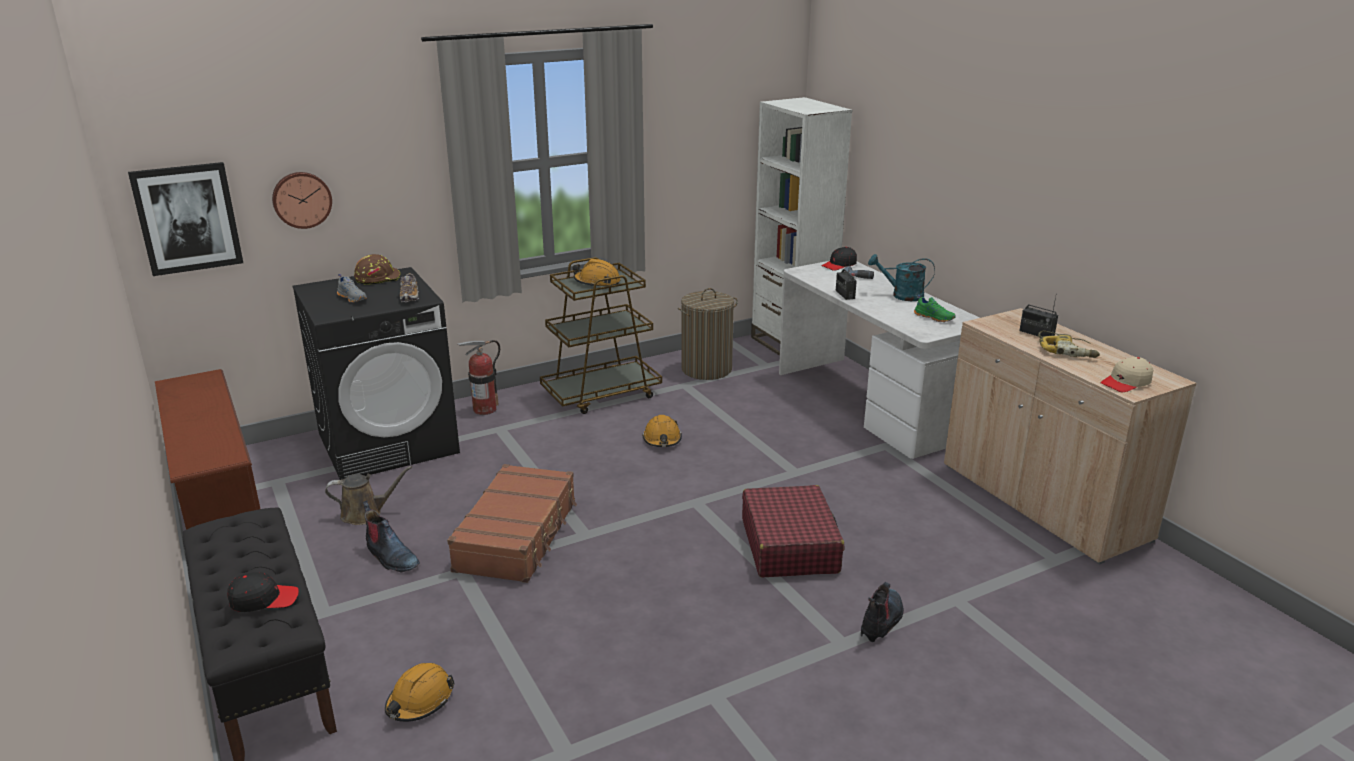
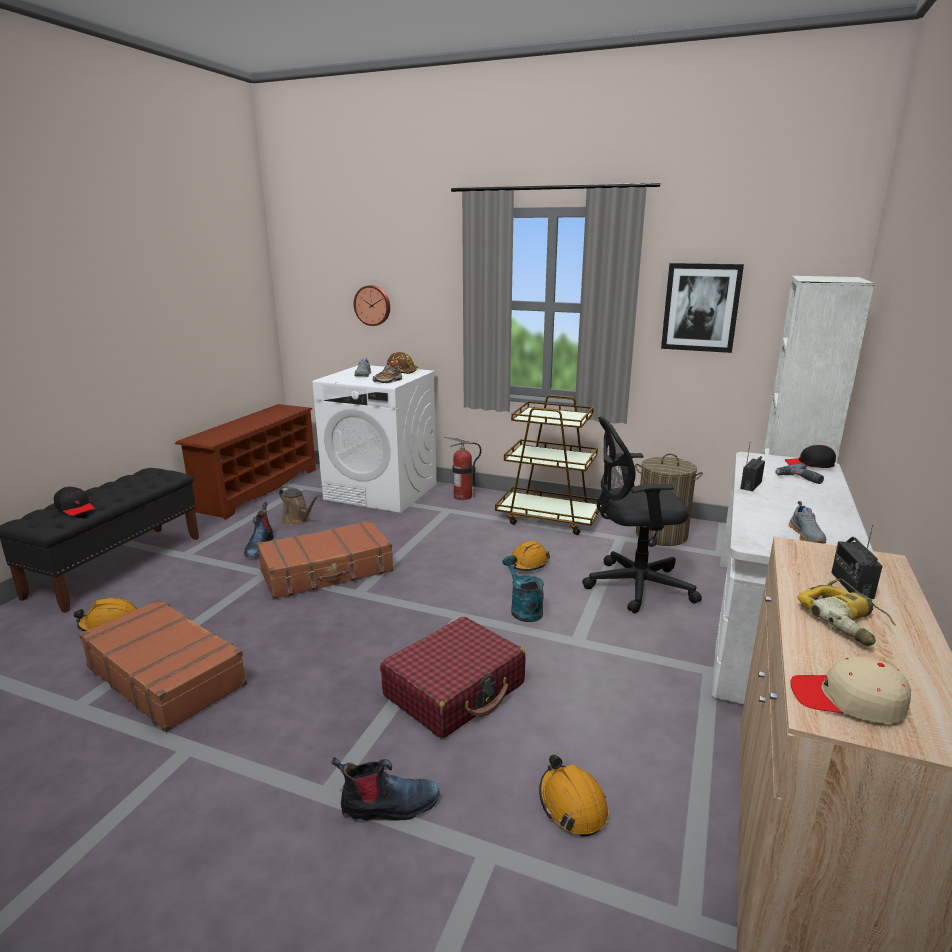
camera: 50 degrees right, 5 degrees down
picture [128,162,243,276] -> picture moved to [661,263,744,353]
black washing machine [293,267,460,480] -> white washing machine [313,365,437,513]
orange hard hat [573,259,621,287] -> orange hard hat moved to [539,754,609,837]
turquoise watering can [868,254,935,301] -> turquoise watering can moved to [502,556,544,622]
green shoe [914,295,956,322] -> grey shoe [789,501,826,543]
none -> brown suitcase [79,599,247,732]
none -> black office chair [582,416,702,614]

